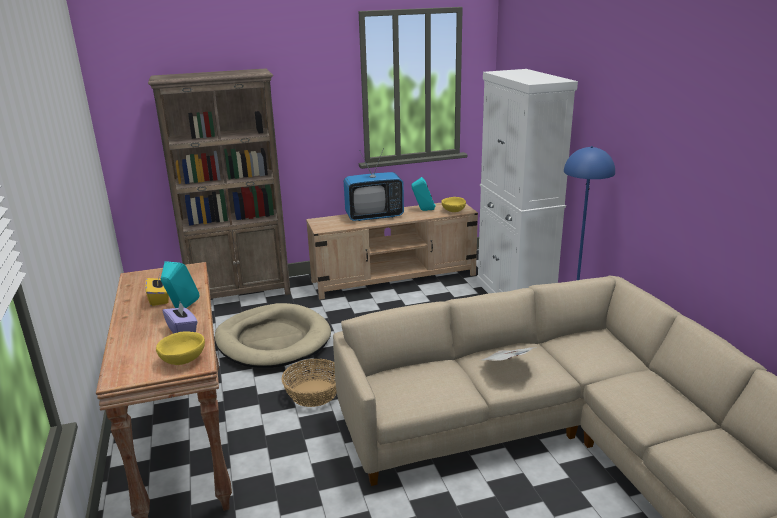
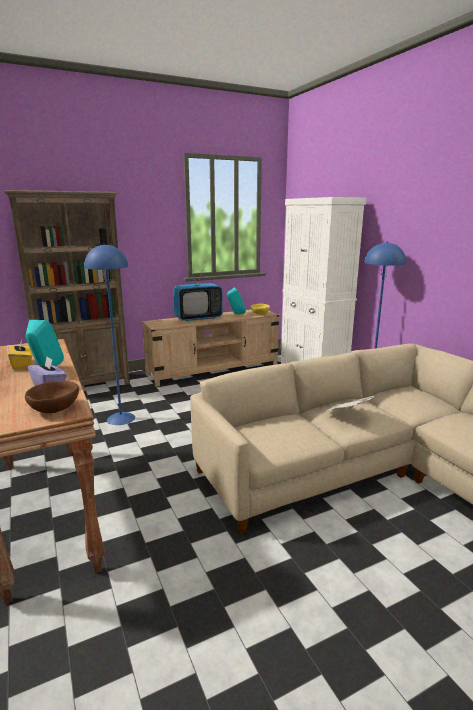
camera: 10 degrees left, 5 degrees down
yellow bowl [156,331,205,365] -> brown bowl [25,381,79,413]
beige dog bed [215,303,331,368] -> blue floor lamp [84,244,135,425]
basket [281,359,337,407] -> none

